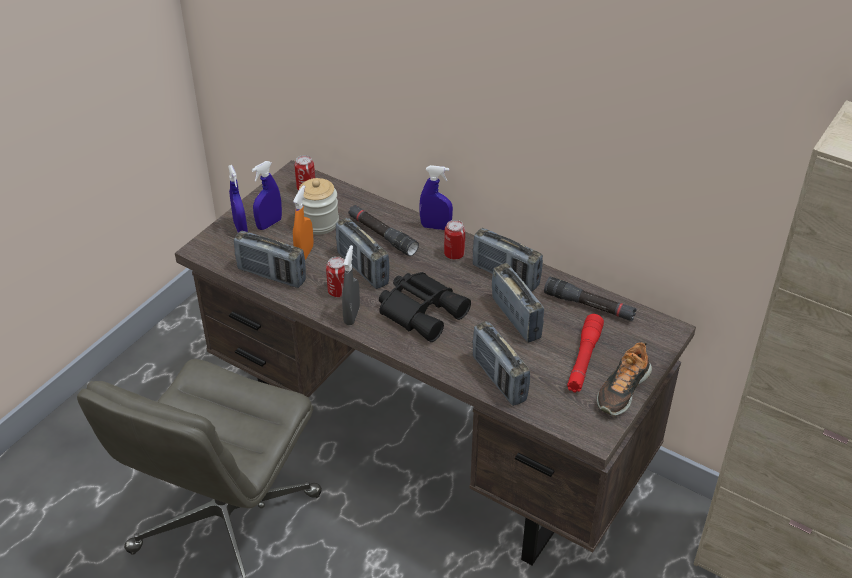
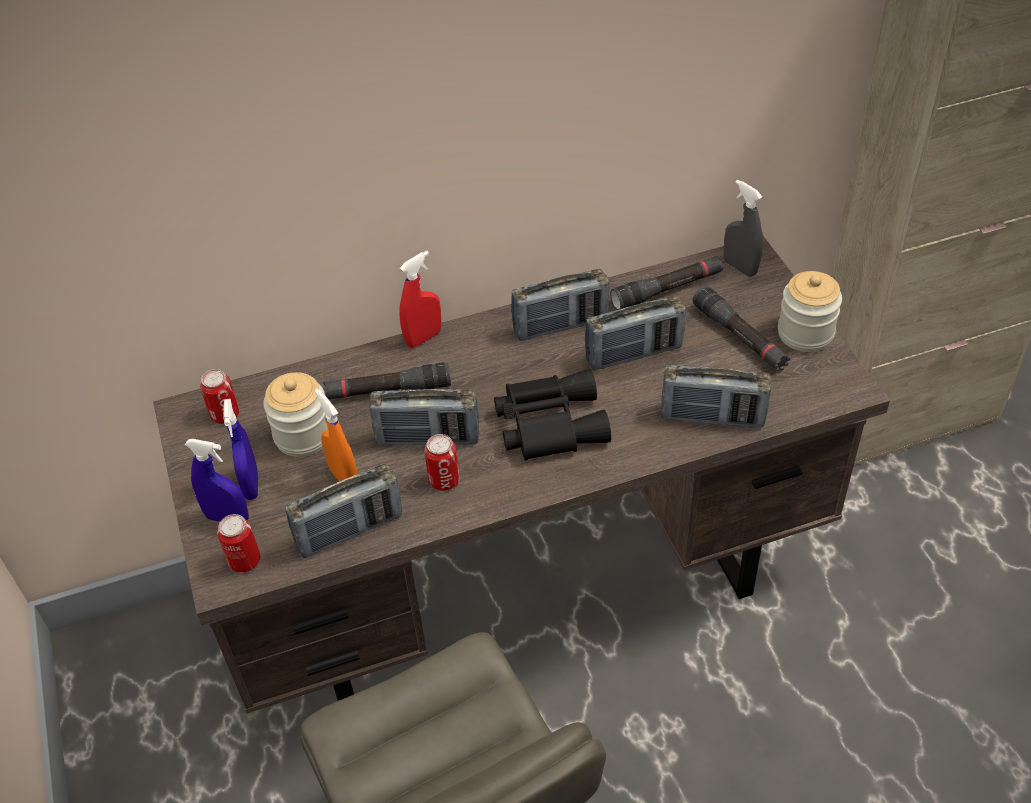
camera: 50 degrees left, 5 degrees up
grey spray bottle [342,245,360,325] -> grey spray bottle moved to [724,179,763,277]
blue spray bottle [419,165,453,230] -> red spray bottle [399,251,441,348]
can [444,220,465,259] -> can moved to [217,514,260,572]
radio [492,263,544,343] -> radio turned 150 degrees clockwise [585,296,686,370]
red flashlight [567,314,604,392] -> black flashlight [693,286,790,371]
shoe [597,342,652,415] -> jar [778,271,842,352]

